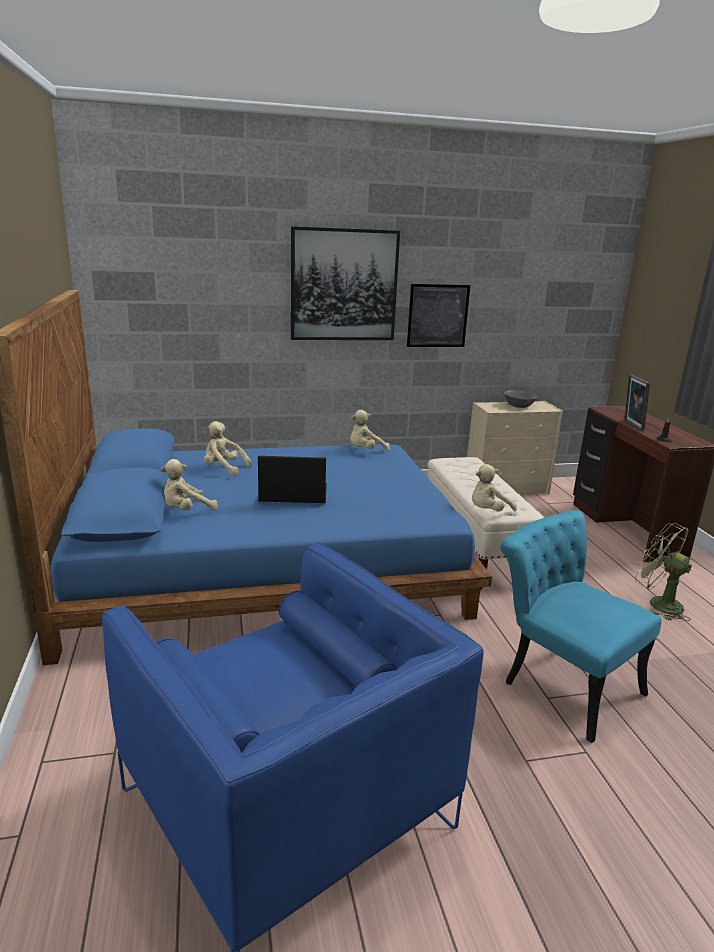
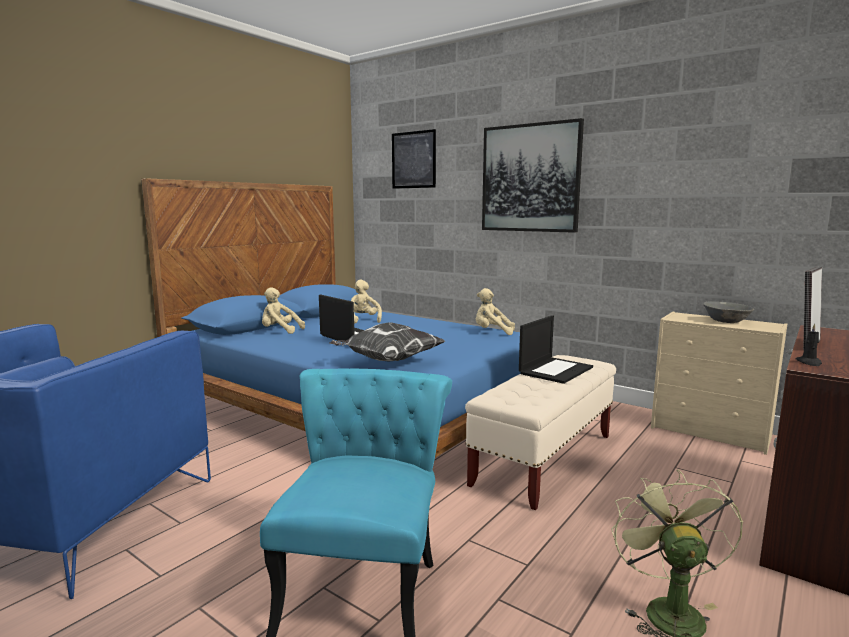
camera: 50 degrees right, 10 degrees down
picture [407,284,470,347] -> picture moved to [392,129,436,189]
beige plush toy [472,464,517,512] -> none
none -> pillow [330,322,445,361]
none -> laptop [519,315,593,384]

